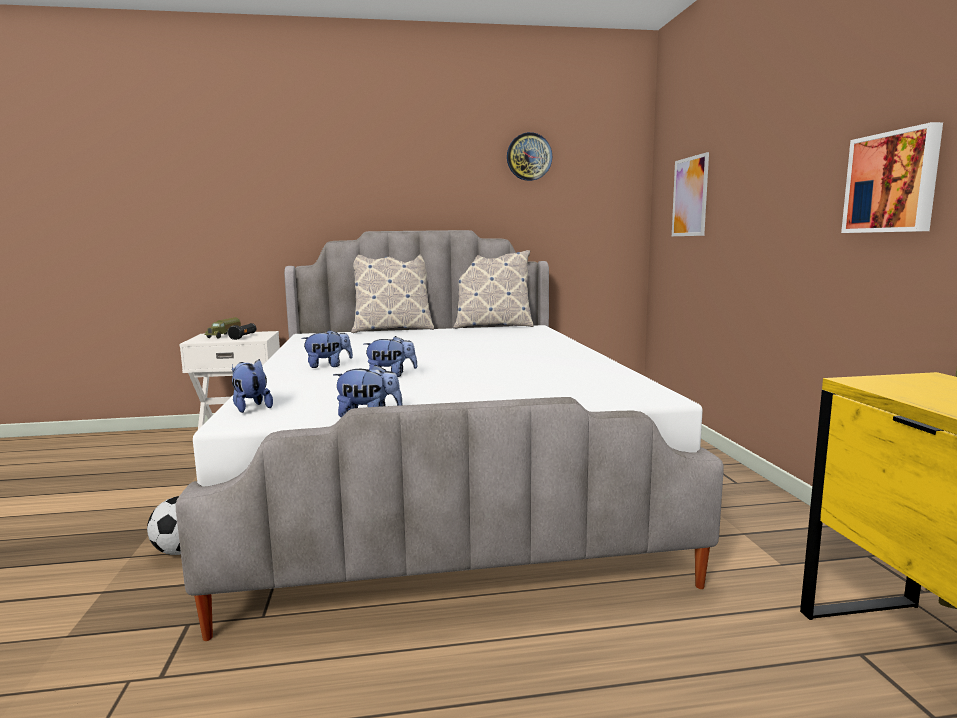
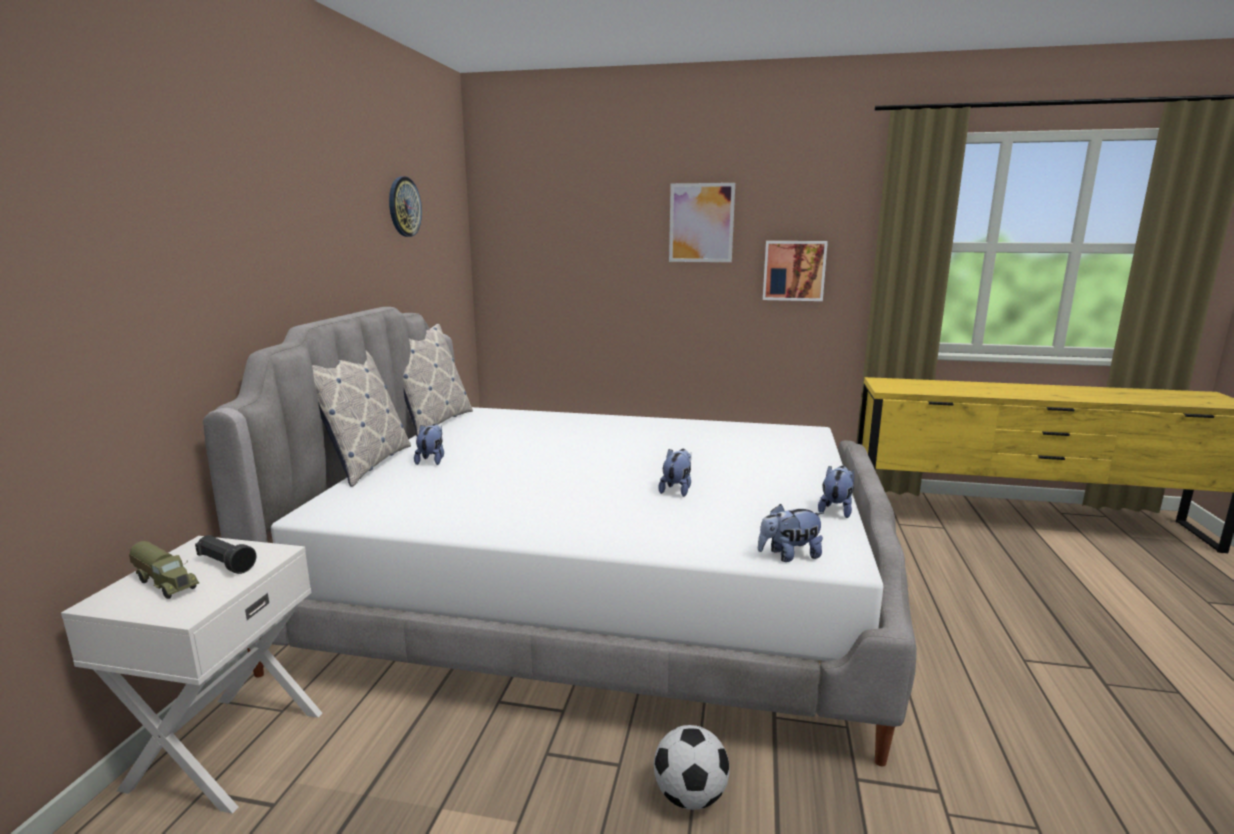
camera: 70 degrees left, 5 degrees up
plush toy [301,330,353,368] -> plush toy moved to [414,424,444,465]
picture [672,152,709,236] -> picture moved to [669,183,735,262]

